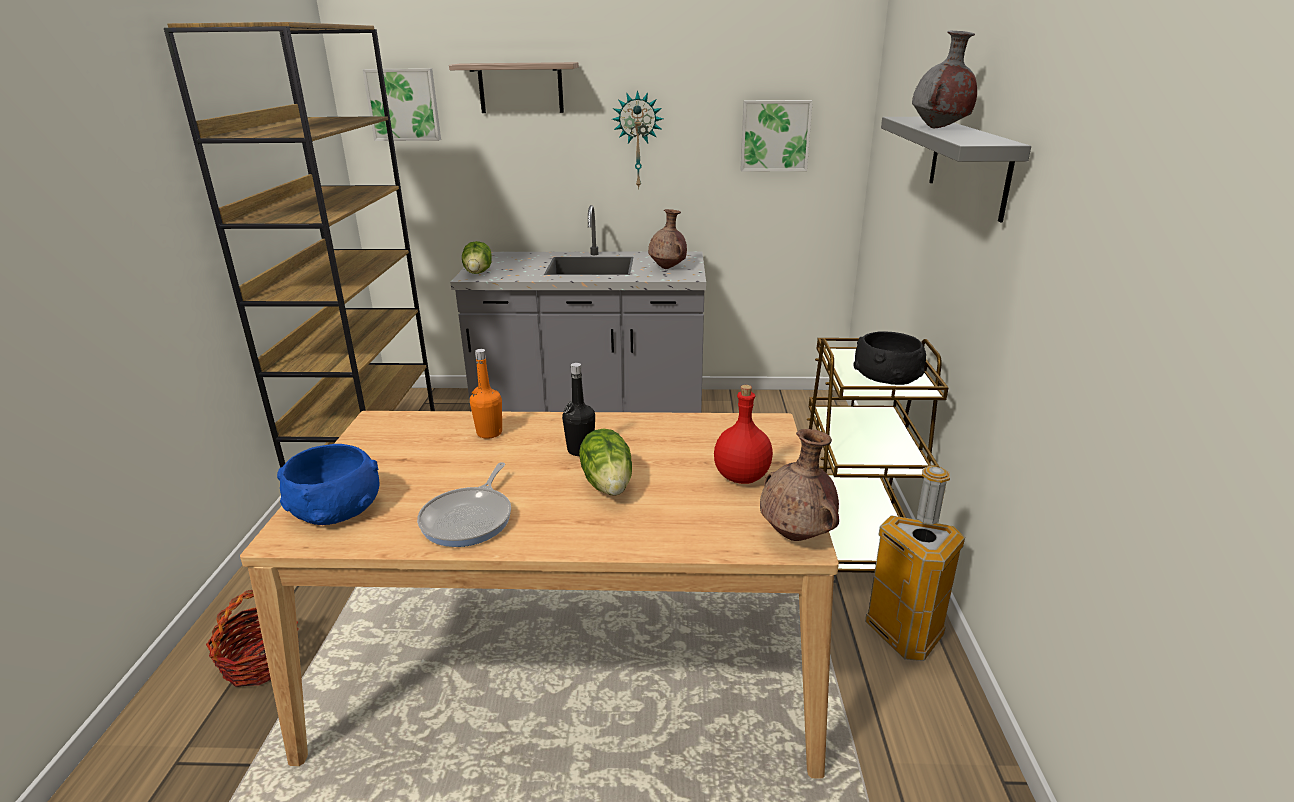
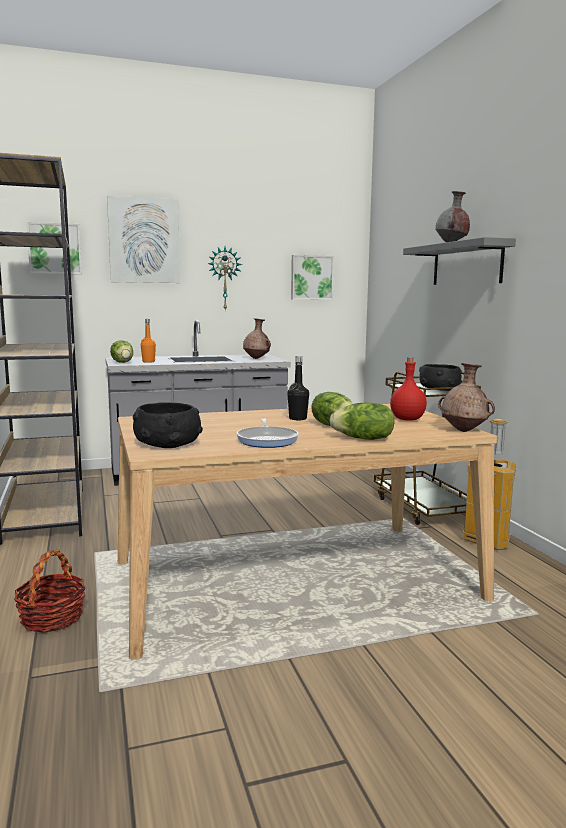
camera: 20 degrees left, 15 degrees down
blue bowl [277,444,380,525] -> black bowl [133,402,203,448]
shelf [449,62,579,113] -> picture [107,196,180,283]
orange bottle [470,349,502,439] -> orange bottle moved to [141,319,156,363]
none -> lettuce [329,402,394,440]

